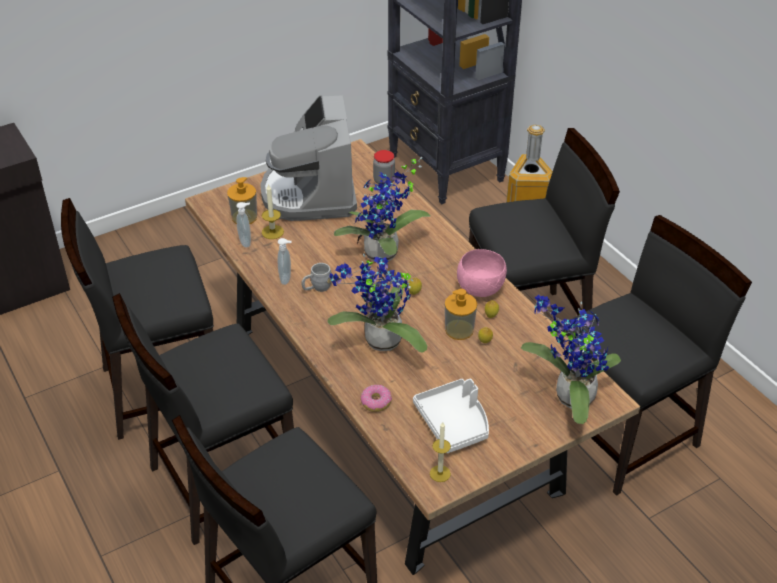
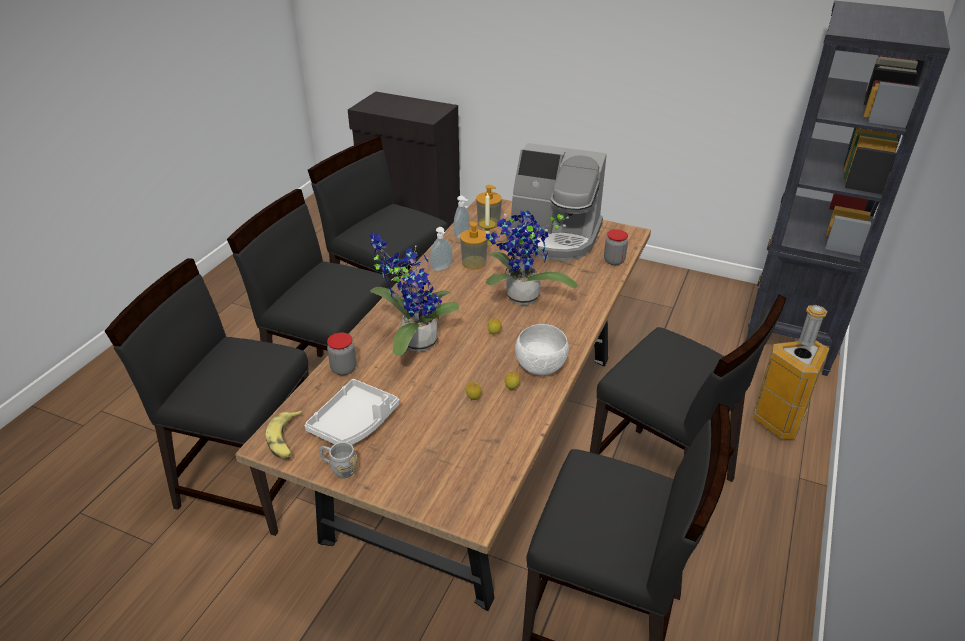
camera: 55 degrees right, 5 degrees down
coffee machine [260,95,357,221] -> coffee machine turned 120 degrees counterclockwise [506,143,607,261]
grey mug [301,263,332,292] -> grey mug moved to [319,442,357,478]
donut [360,385,392,412] -> jar [327,333,356,375]
candle [430,422,451,482] -> banana [265,411,303,459]
soap dispenser [445,289,477,340] -> soap dispenser moved to [460,222,488,269]
pink bowl [457,249,507,297] -> white bowl [515,324,569,375]
potted plant [521,295,621,424] -> none

